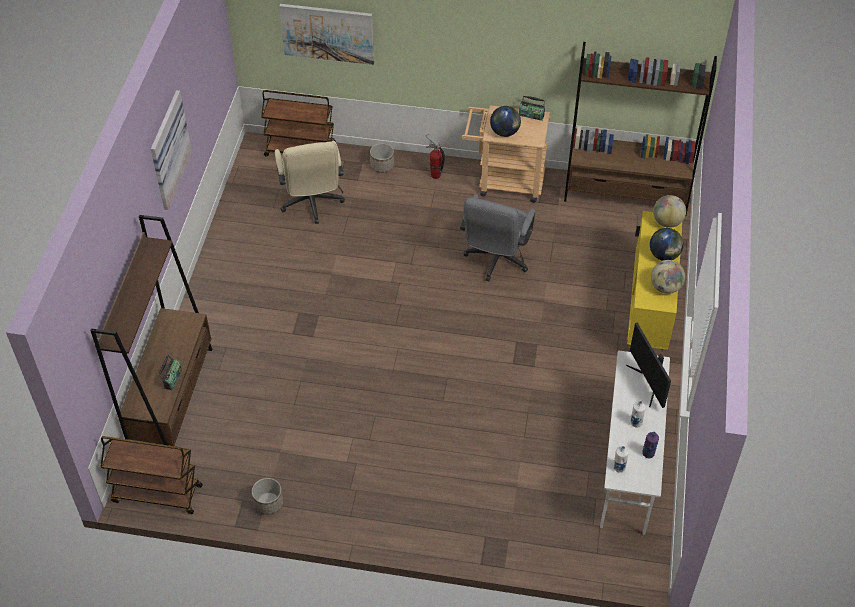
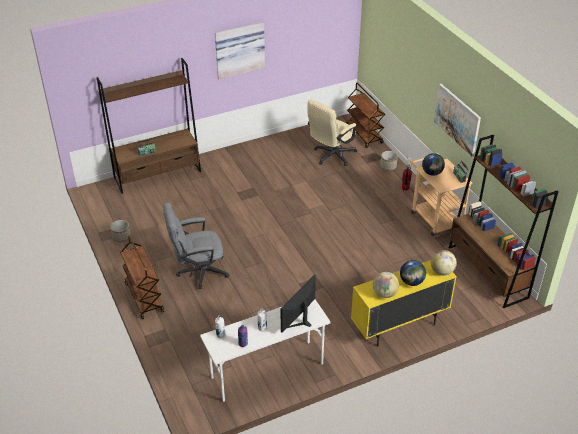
camera: 55 degrees right, 10 degrees down
brown cart [100,436,203,514] -> brown cart moved to [120,235,164,319]
picture [279,4,374,65] -> picture moved to [434,84,481,156]
grey office chair [460,194,535,281] -> grey office chair moved to [163,203,229,289]

